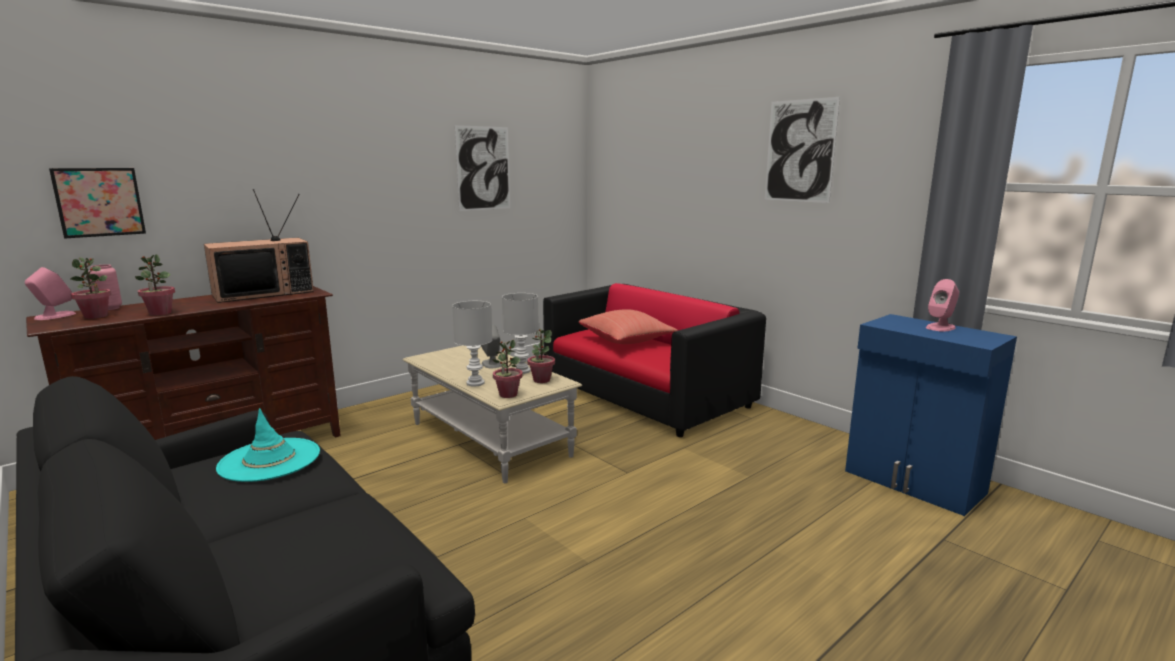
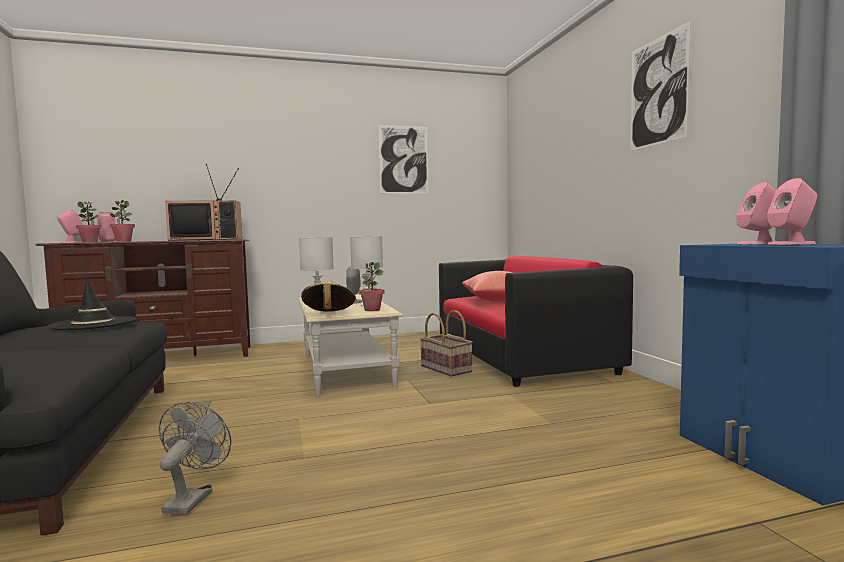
camera: 25 degrees right, 10 degrees down
picture [49,168,146,239] -> none
turquoise hat [216,408,320,482] -> black hat [48,279,136,330]
potted plant [492,340,523,398] -> beige hat [301,280,355,312]
none -> grey fan [159,402,231,514]
none -> basket [420,310,473,377]
none -> pink speaker [737,182,776,244]

